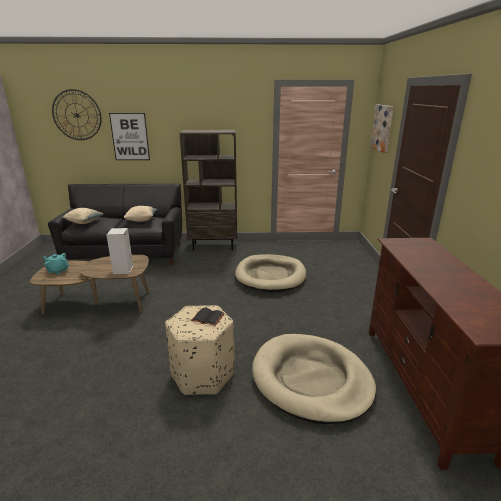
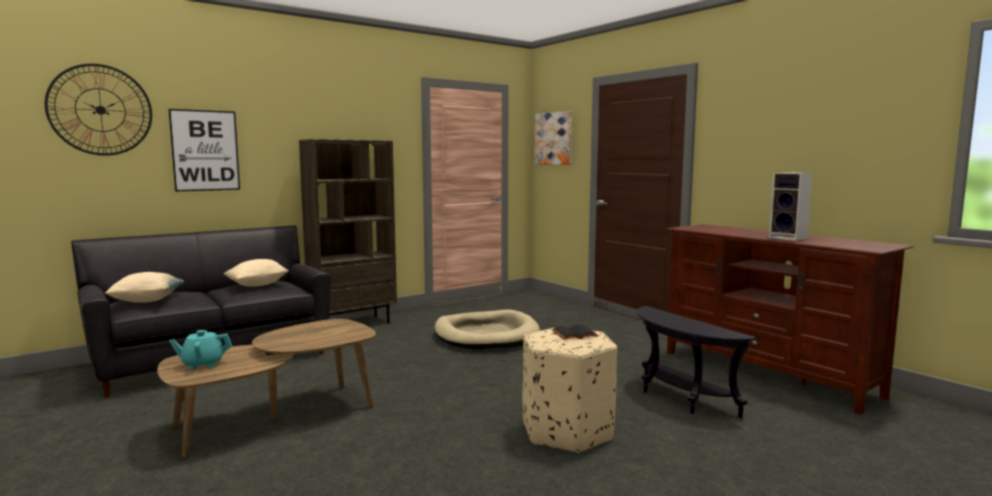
camera: 35 degrees left, 15 degrees down
speaker [106,228,133,275] -> speaker moved to [769,172,813,241]
beige dog bed [252,334,376,424] -> black side table [637,306,757,418]

